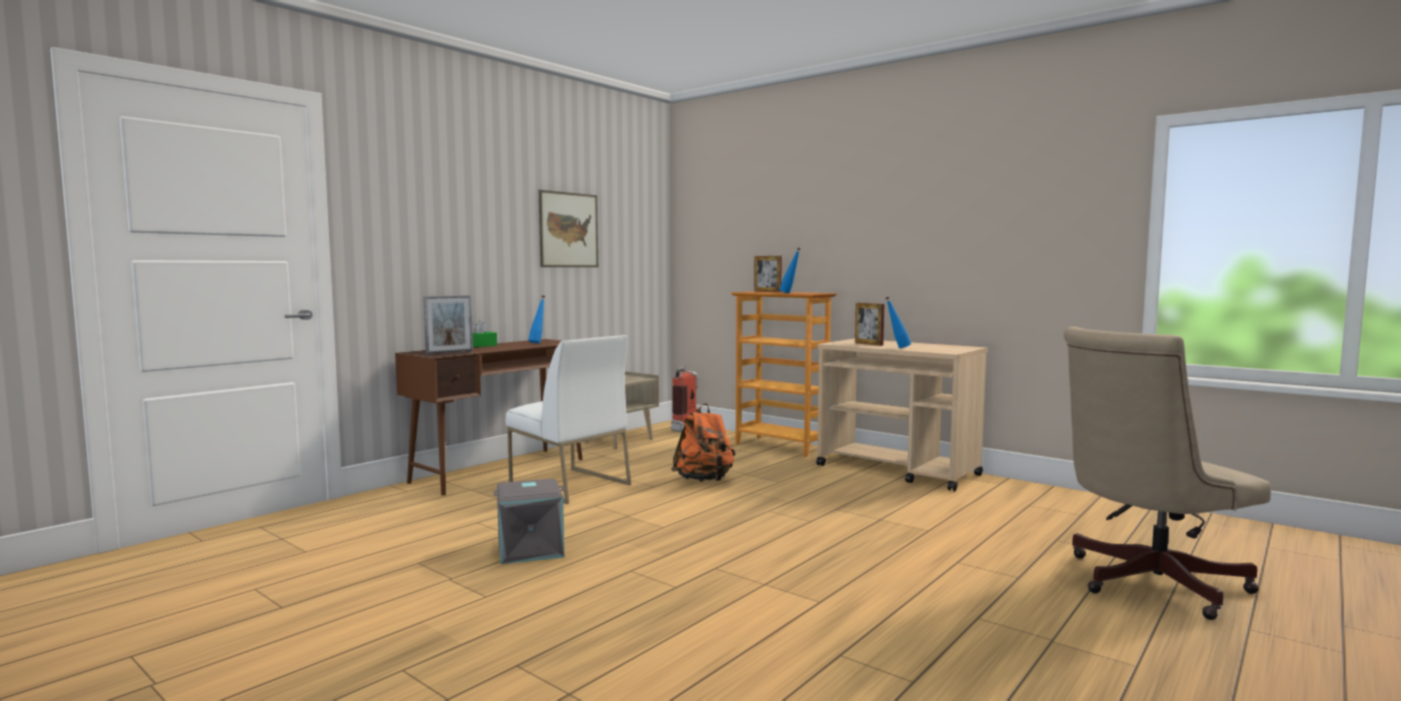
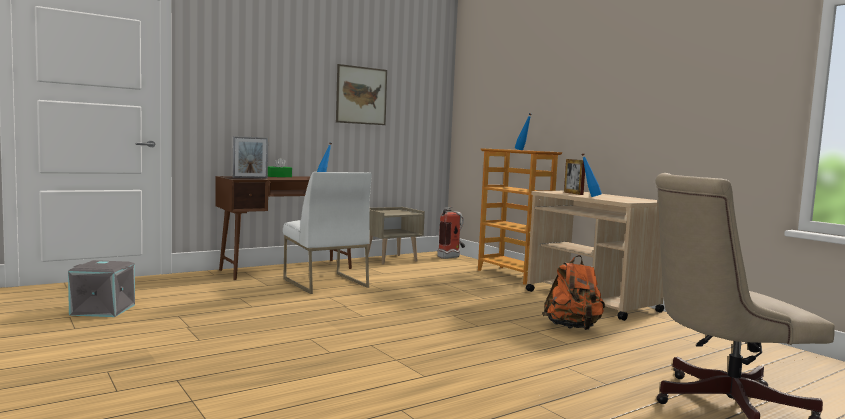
camera: 15 degrees right, 0 degrees up
grey storage box [494,479,565,564] -> grey storage box moved to [68,260,135,317]
orange backpack [671,403,735,481] -> orange backpack moved to [542,255,605,330]
picture frame [754,256,782,292] -> none

